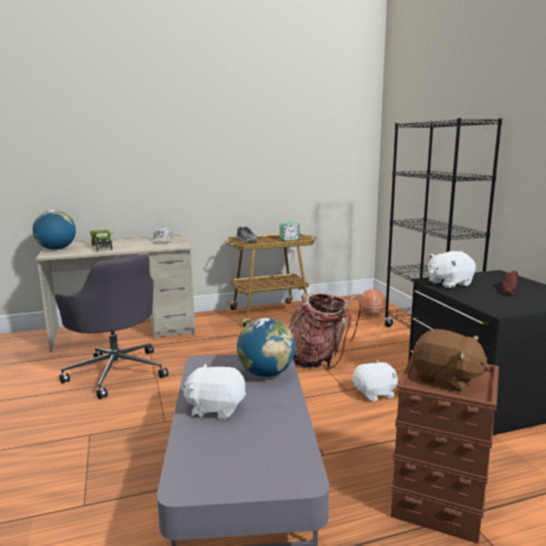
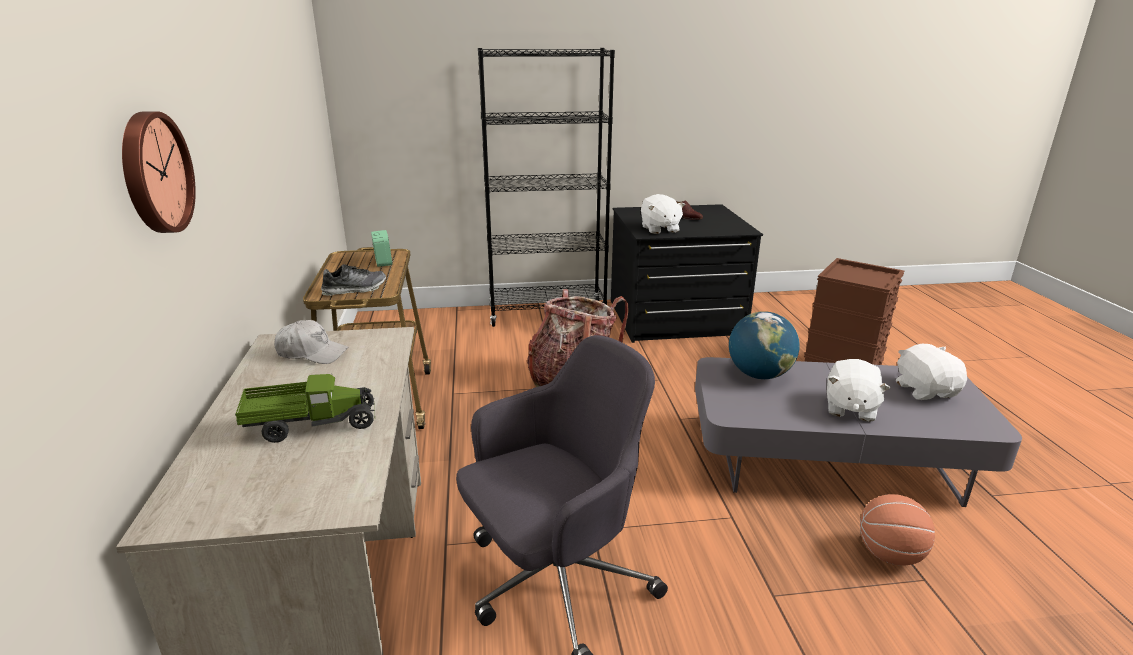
camera: 80 degrees left, 10 degrees up
globe [32,210,76,250] -> none
white plush toy [353,360,398,402] -> white plush toy moved to [896,344,967,400]
basketball [359,289,386,317] -> basketball moved to [860,494,935,566]
brown plush toy [412,329,490,392] -> none
none -> wall clock [122,111,196,233]

